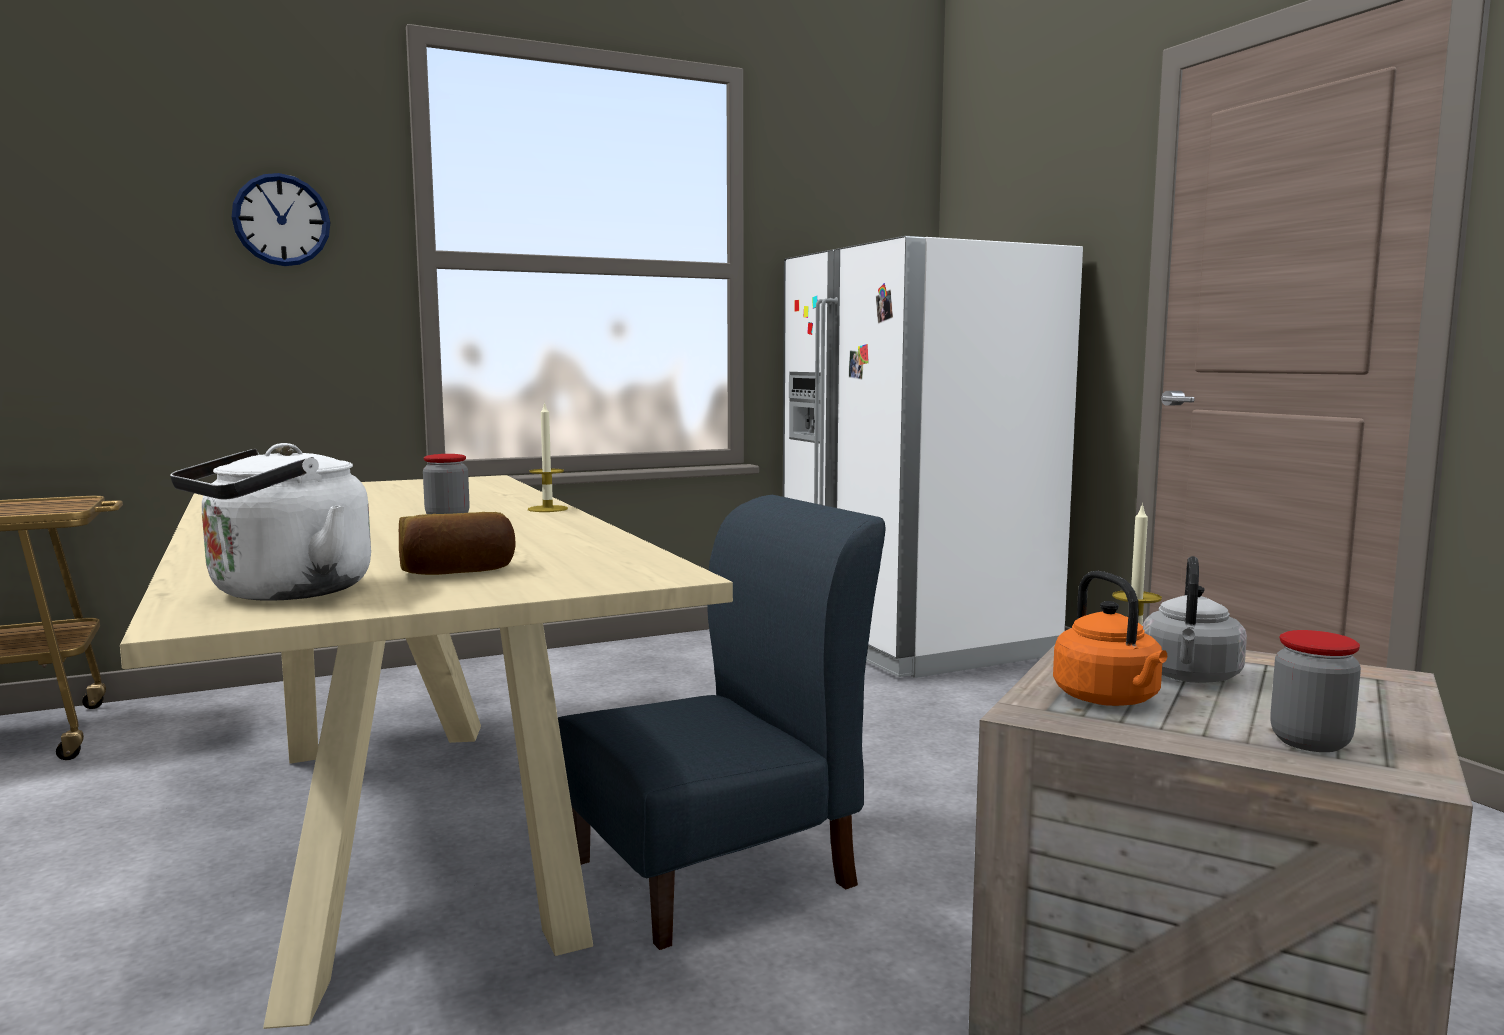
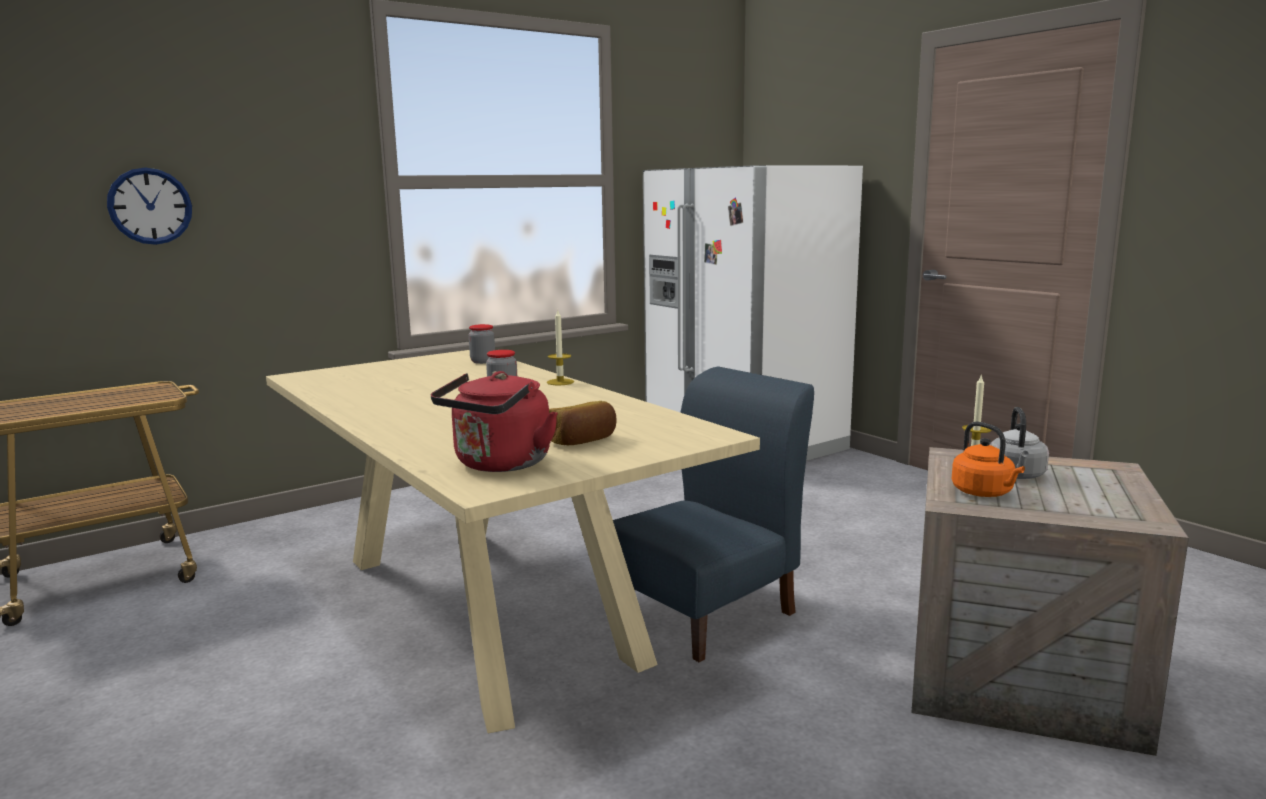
camera: 10 degrees left, 5 degrees up
white kettle [170,443,371,601] -> red kettle [431,371,558,472]
wall clock [232,173,330,266] -> wall clock moved to [107,168,192,245]
jar [1270,630,1361,752] -> jar moved to [469,324,495,364]

